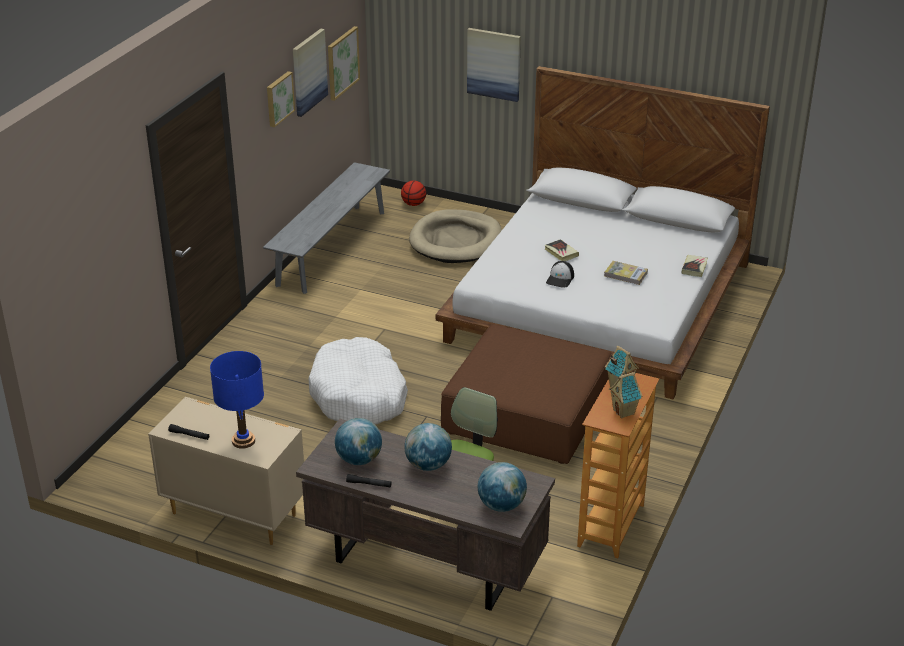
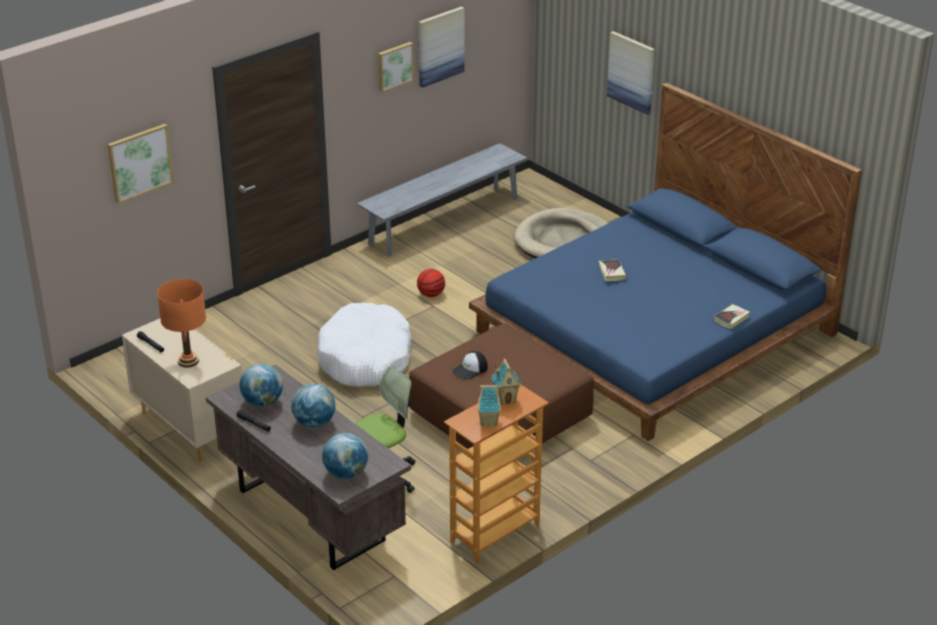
camera: 25 degrees right, 0 degrees up
blue table lamp [210,351,264,449] -> orange table lamp [157,279,206,368]
picture [328,26,360,101] -> picture moved to [108,124,174,204]
basketball [401,181,426,206] -> basketball moved to [417,269,445,297]
white bed [436,66,770,399] -> blue bed [469,83,862,441]
cap [546,261,574,287] -> cap moved to [452,351,488,380]
book [604,261,648,285] -> none

